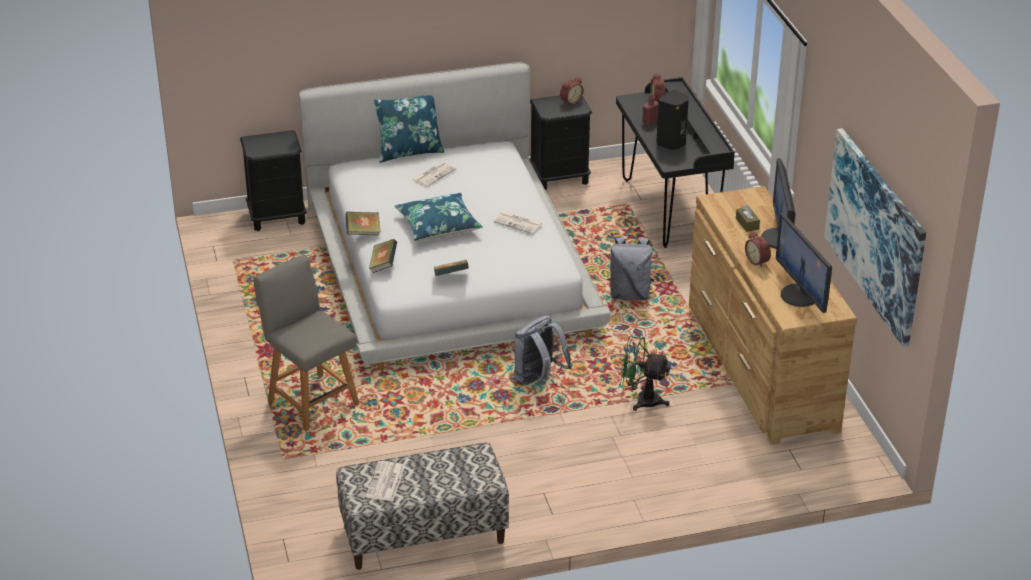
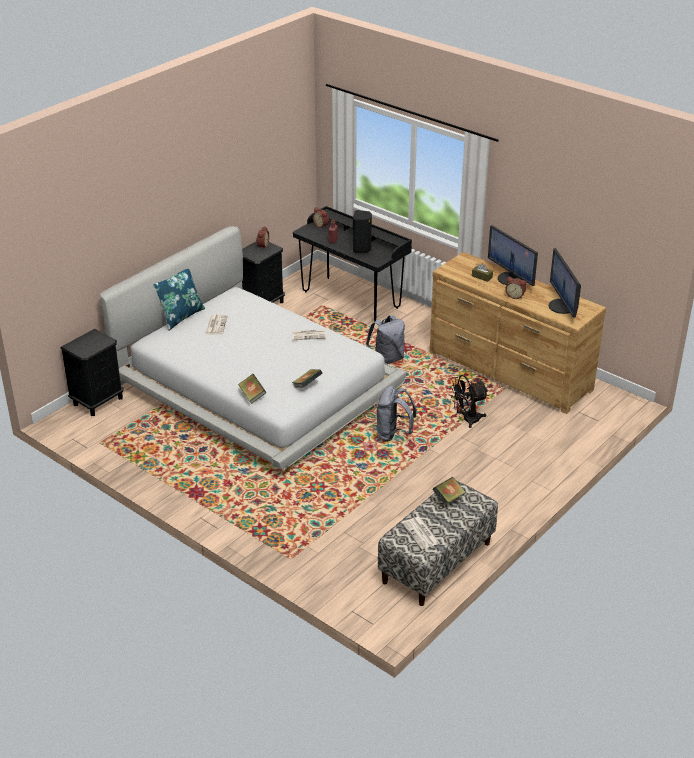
camera: 35 degrees left, 0 degrees up
grey chair [253,255,359,431] -> none
book [345,212,381,236] -> book moved to [432,477,466,506]
blue pillow [395,193,483,241] -> none
green fan [619,336,670,411] -> black fan [450,375,488,428]
monitor [776,213,832,313] -> monitor turned 45 degrees clockwise [549,248,581,318]
picture [824,128,926,347] -> none

